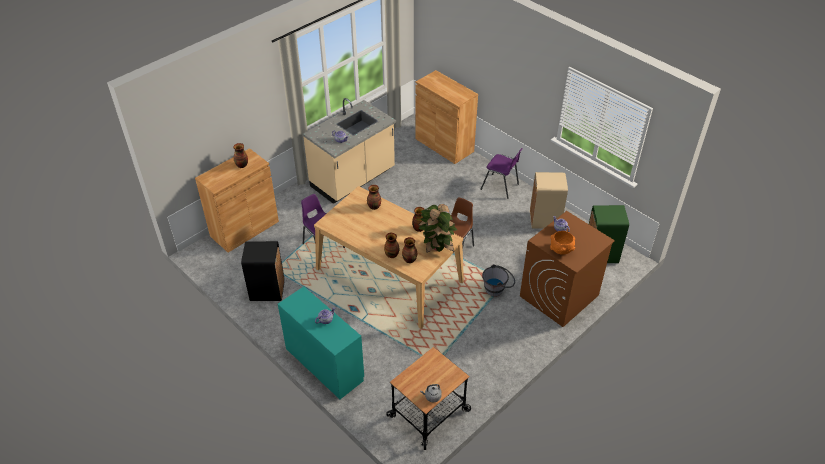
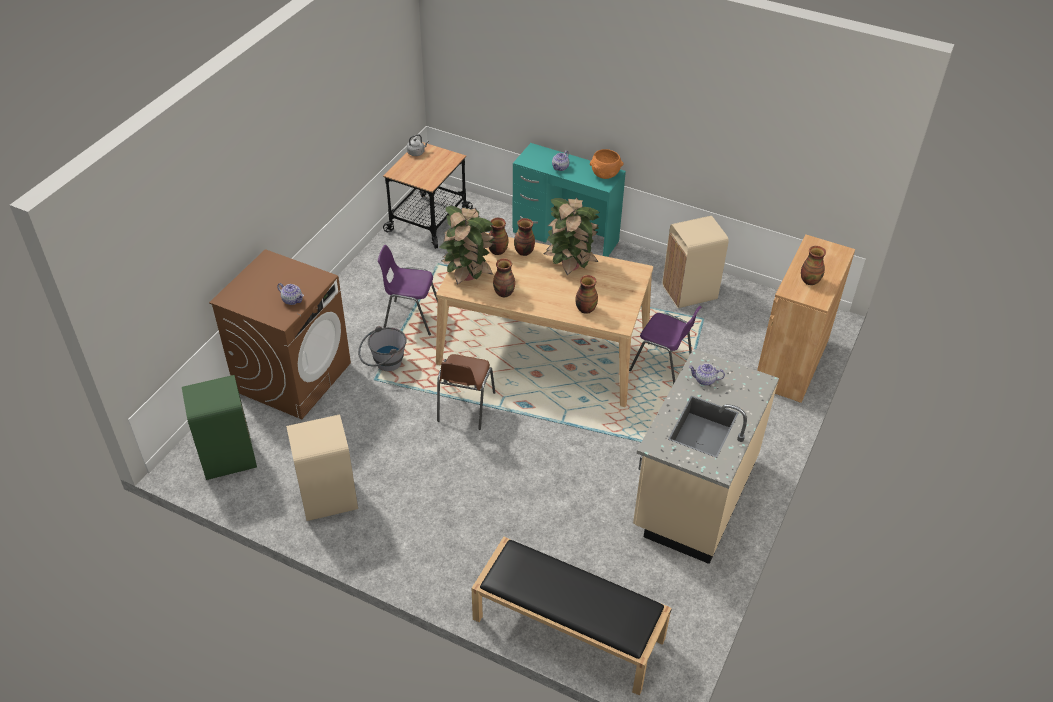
camera: 160 degrees right, 0 degrees up
black trash can [241,241,285,301] -> beige trash can [662,216,729,308]
brown cabinet [415,70,478,164] -> black bench [472,537,672,695]
purple chair [480,148,522,199] -> purple chair moved to [378,245,438,335]
orange bowl [550,231,575,255] -> orange bowl moved to [590,149,624,179]
none -> potted plant [543,198,600,275]

